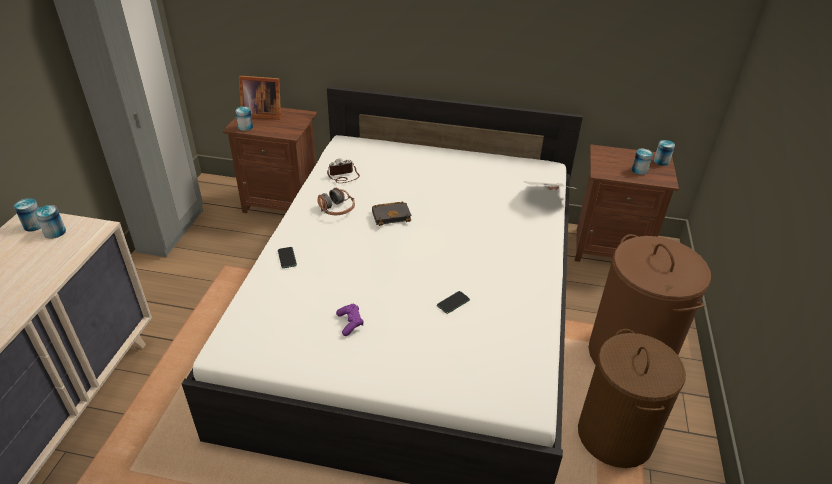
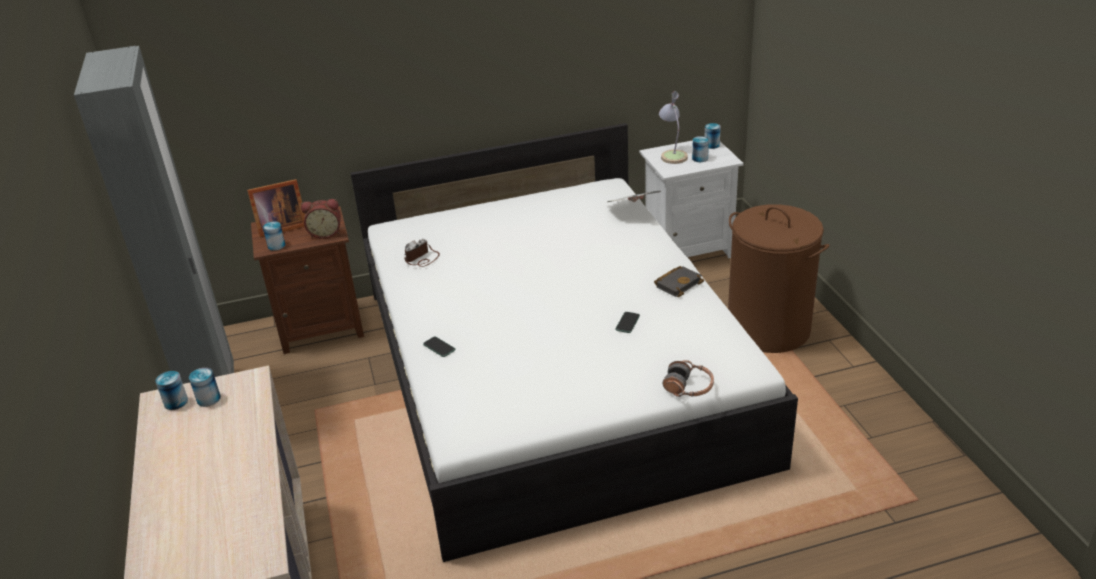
camera: 25 degrees left, 5 degrees down
headphones [317,188,355,215] -> headphones moved to [663,360,714,397]
purple game controller [336,304,364,336] -> none
black book [372,201,412,226] -> black book moved to [654,266,704,297]
brown nightstand [575,144,679,262] -> white nightstand [639,140,744,258]
brown laundry basket [578,329,686,468] -> none
none -> alarm clock [301,199,341,239]
none -> table lamp [659,91,688,164]

